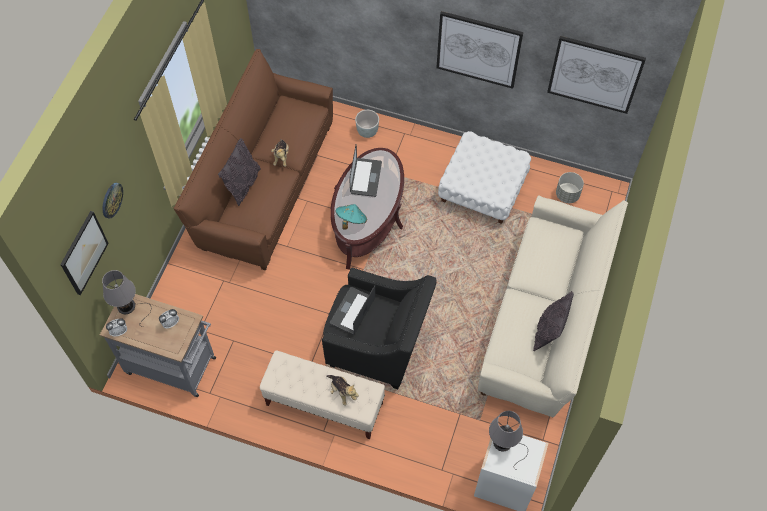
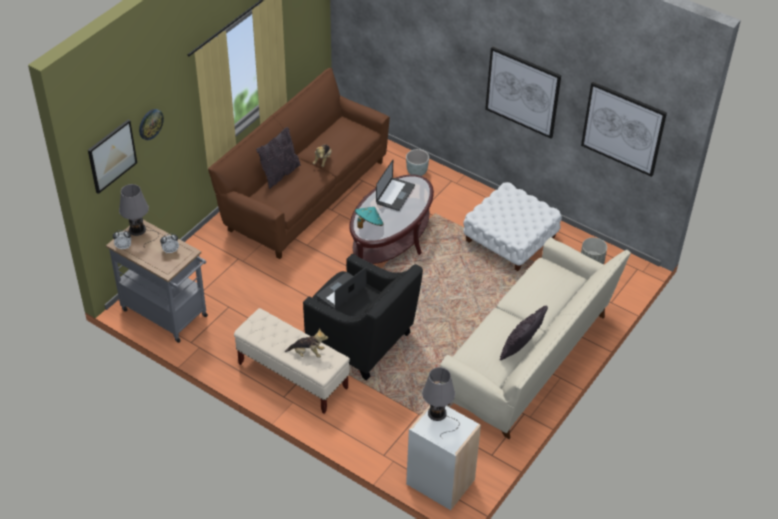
camera: 15 degrees right, 15 degrees down
plush toy [327,375,359,406] -> plush toy turned 60 degrees counterclockwise [285,328,328,358]

